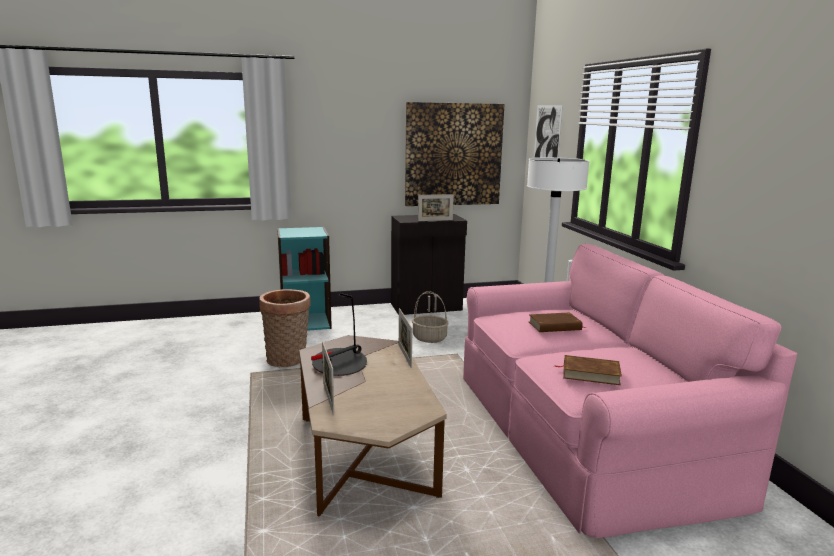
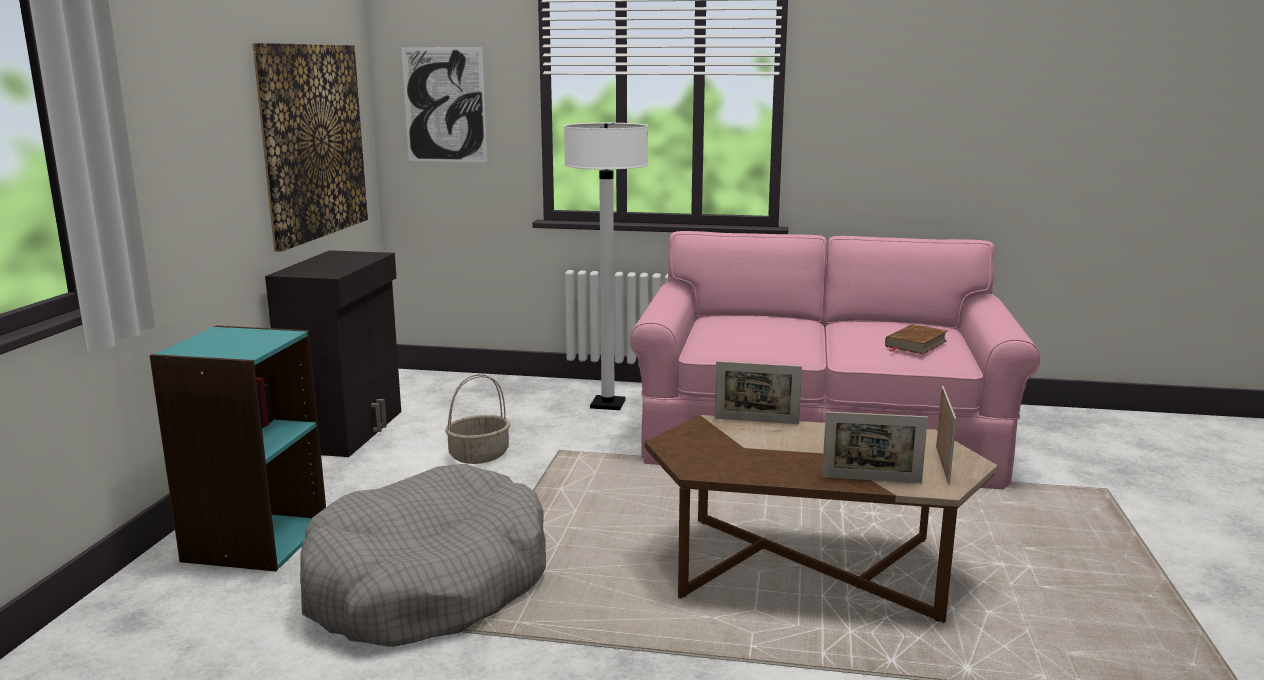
camera: 65 degrees left, 0 degrees up
basket [259,289,311,367] -> grey dog bed [300,464,546,647]
table lamp [311,293,367,376] -> none
picture frame [418,194,454,221] -> picture frame moved to [936,386,956,484]
brown book [529,312,586,332] -> none

